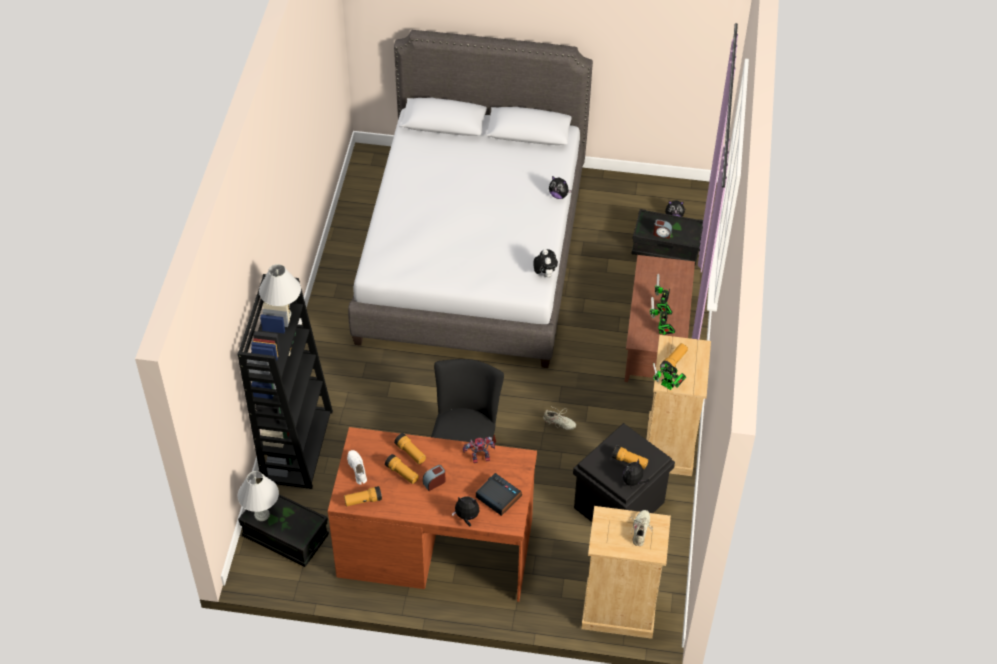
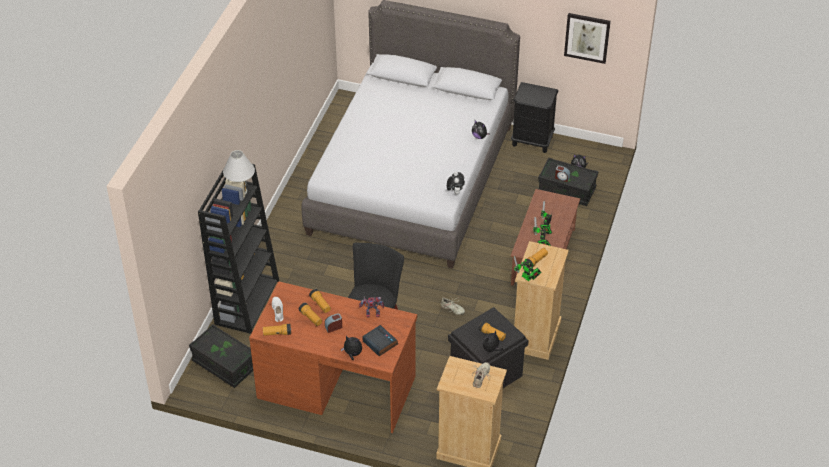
camera: 10 degrees right, 5 degrees down
white table lamp [237,471,279,521] -> none
none -> black nightstand [511,82,558,153]
none -> picture [564,13,611,64]

